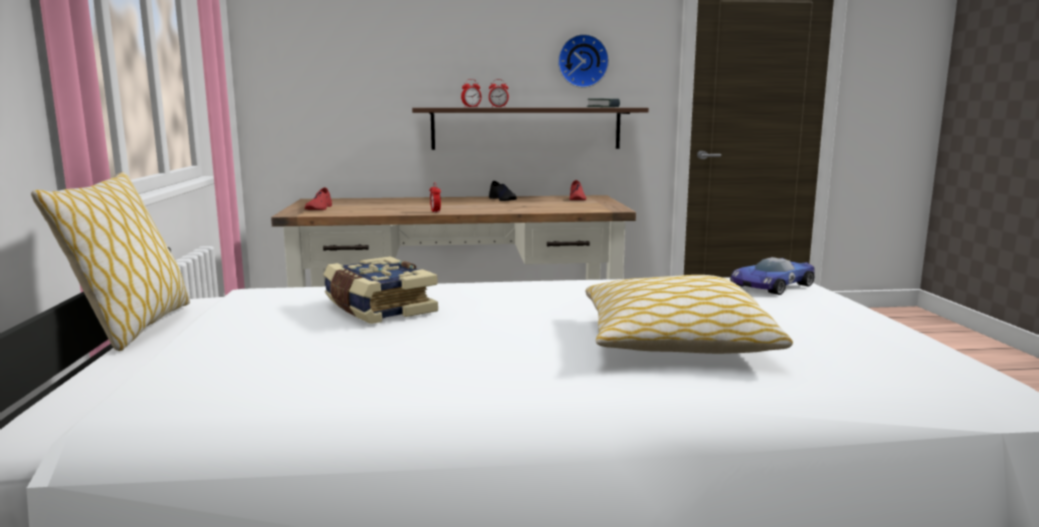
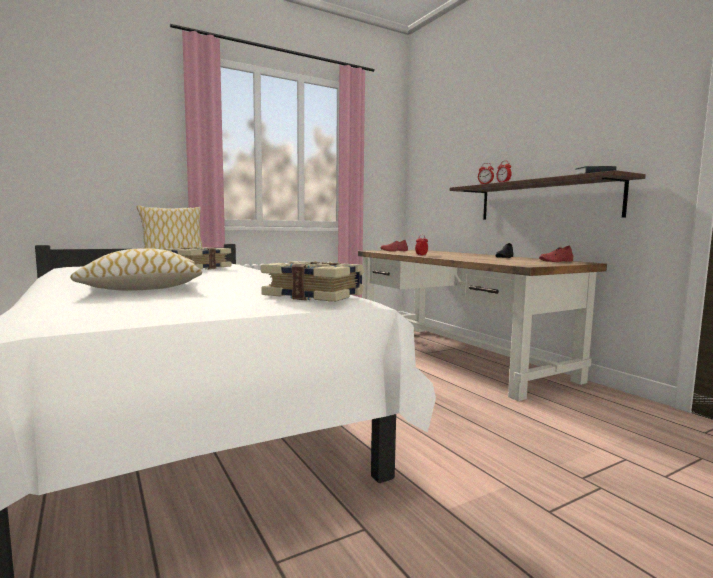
camera: 65 degrees right, 5 degrees down
wall clock [558,34,609,88] -> none
toy car [730,257,815,295] -> book [261,261,364,302]

